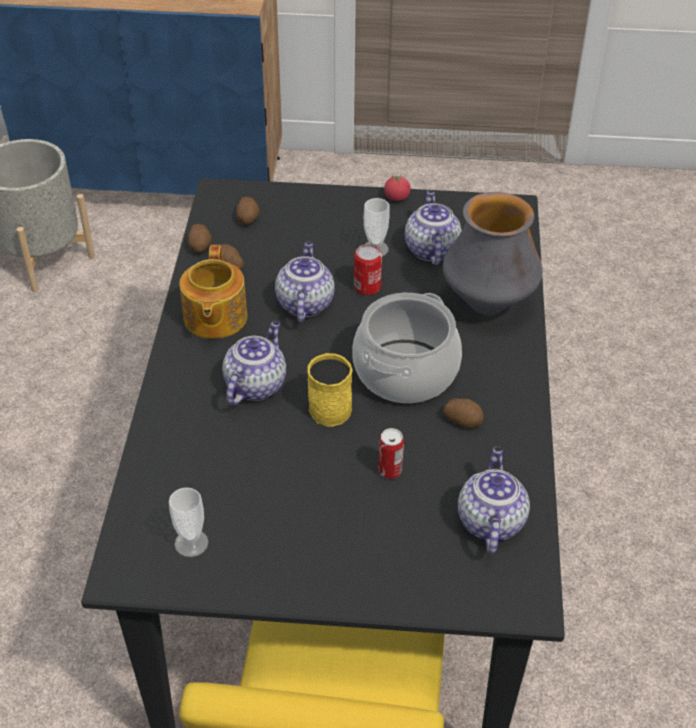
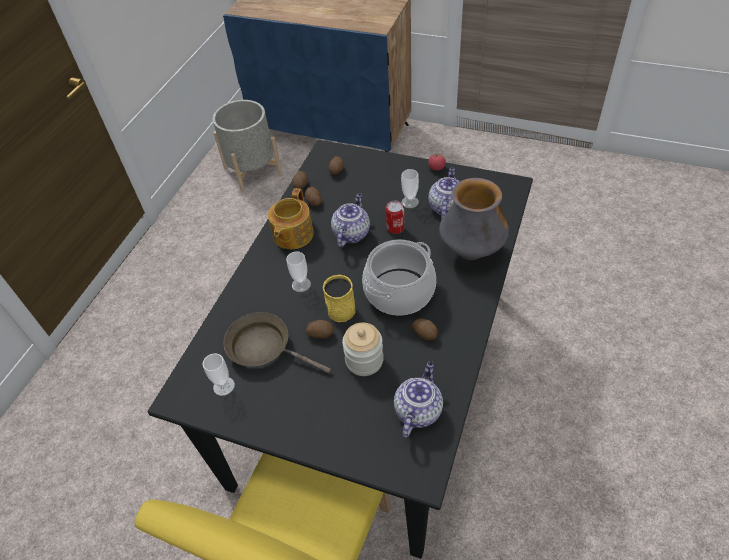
camera: 20 degrees right, 5 degrees up
teapot [222,321,286,405] -> cup [286,251,311,292]
can [378,428,404,479] -> jar [342,323,384,376]
none -> brown frying pan [223,312,331,373]
none -> potato [306,320,334,339]

